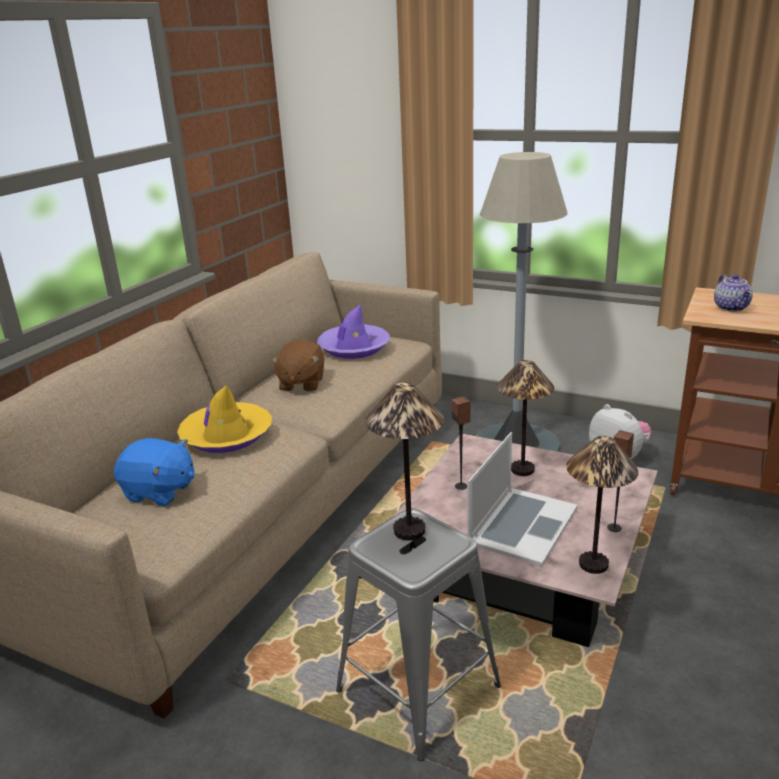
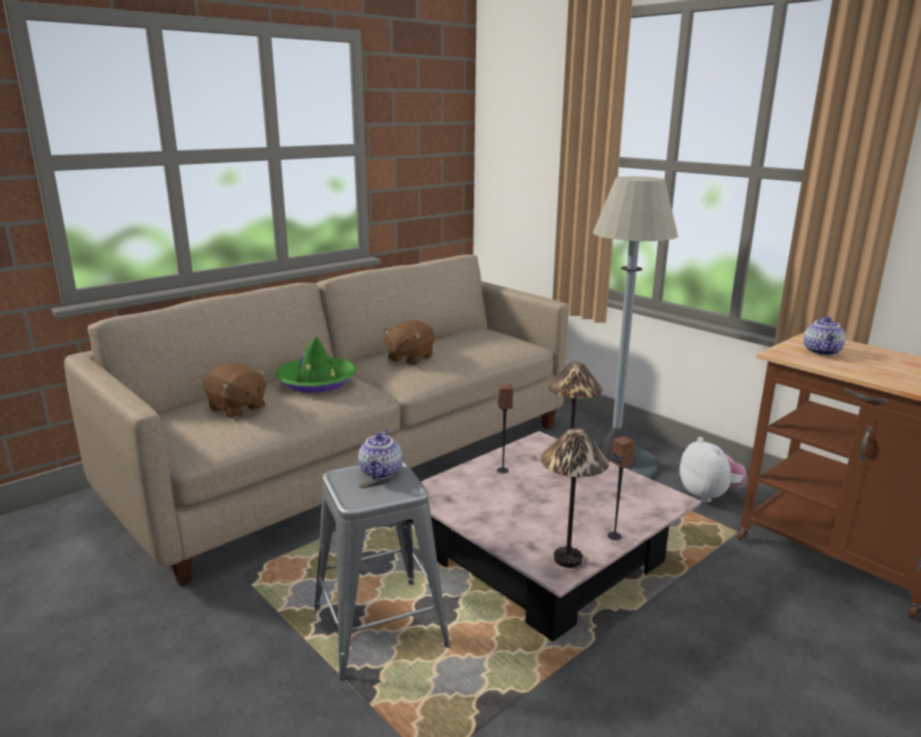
camera: 20 degrees right, 5 degrees down
blue plush toy [114,438,194,506] -> brown plush toy [203,363,266,418]
yellow hat [177,385,272,453] -> green hat [275,336,356,393]
purple hat [317,304,390,359] -> none
table lamp [366,383,444,540] -> teapot [358,429,402,479]
laptop [467,432,578,566] -> none

